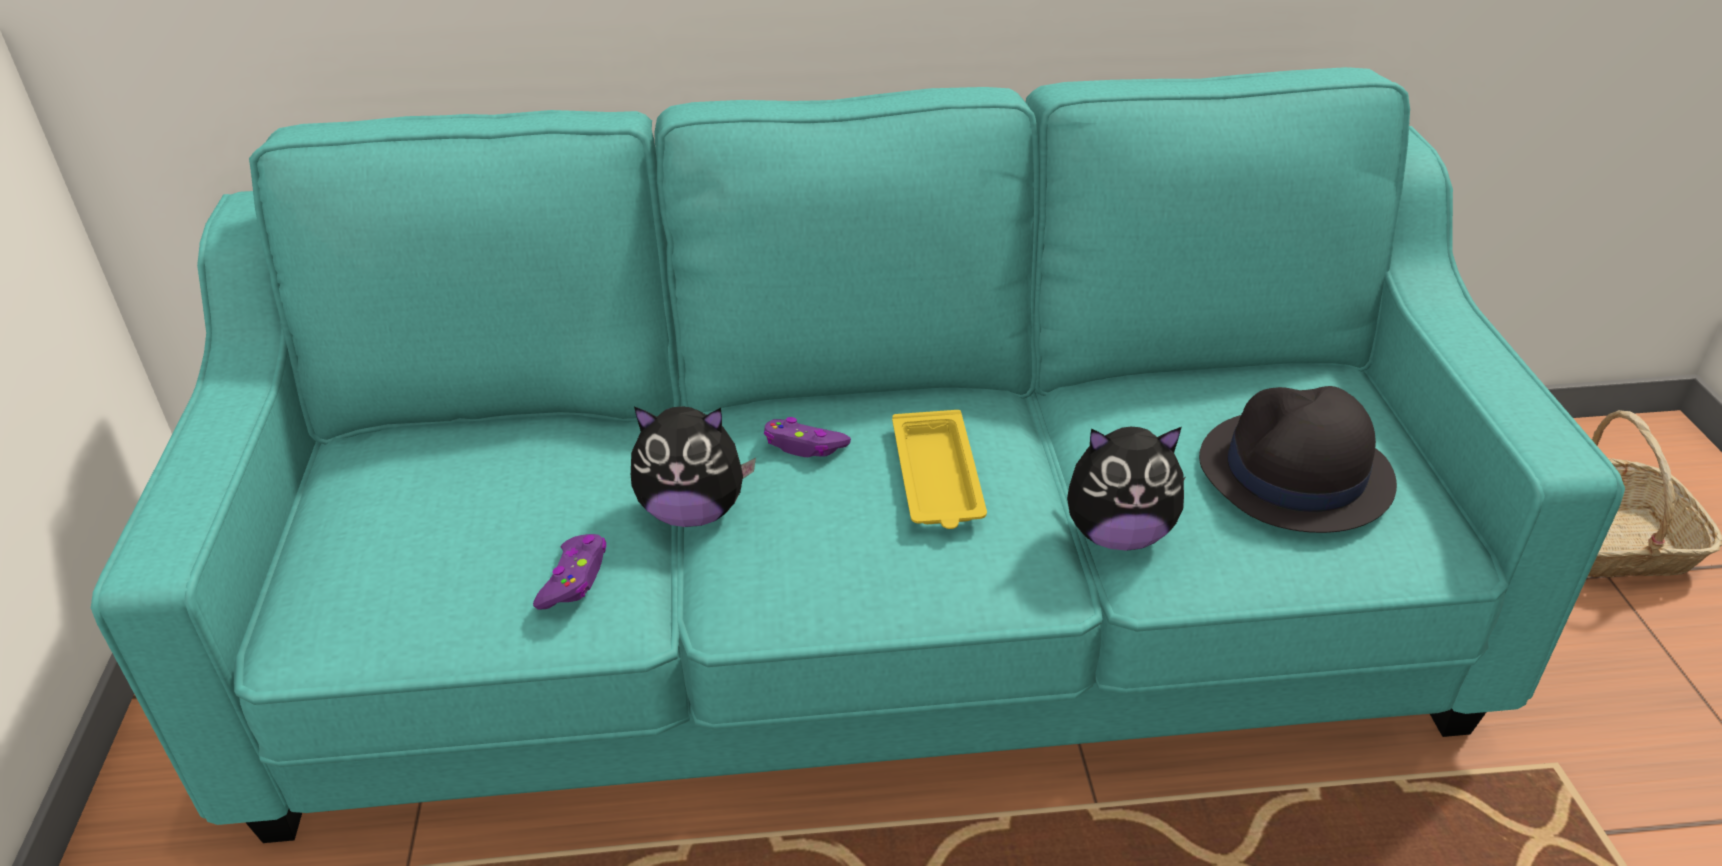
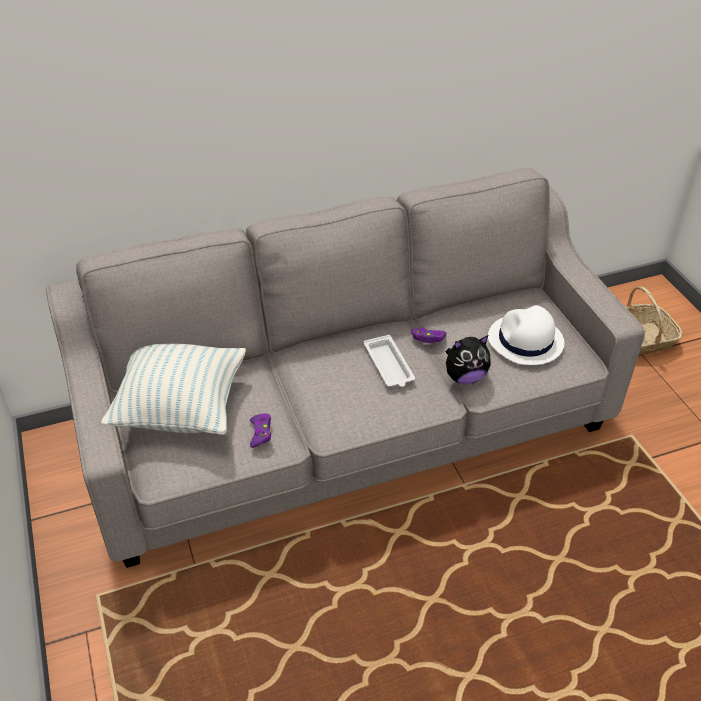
camera: 15 degrees left, 5 degrees up
turquoise sofa [91,67,1625,843] -> grey sofa [46,168,645,568]
plush toy [631,406,756,527] -> none
purple game controller [764,417,851,457] -> purple game controller moved to [411,327,446,343]
yellow tray [892,410,987,529] -> white tray [363,335,415,387]
black hat [1199,386,1397,533] -> white hat [488,305,564,365]
none -> pillow [101,344,246,435]

